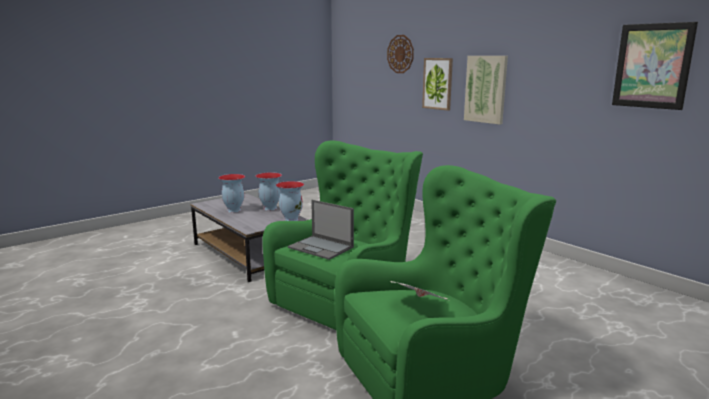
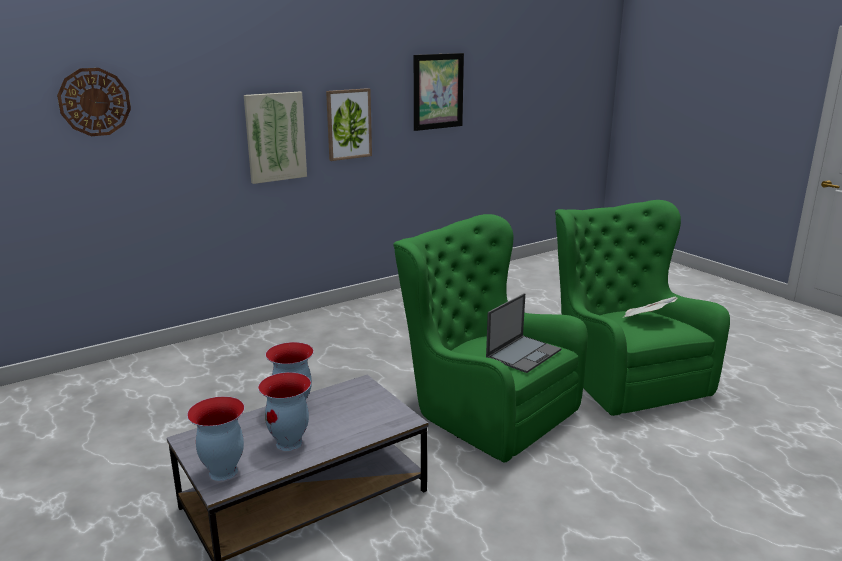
camera: 85 degrees left, 5 degrees up
vase [276,181,304,221] -> vase moved to [187,396,245,481]
picture [422,58,453,111] -> picture moved to [326,88,372,161]

